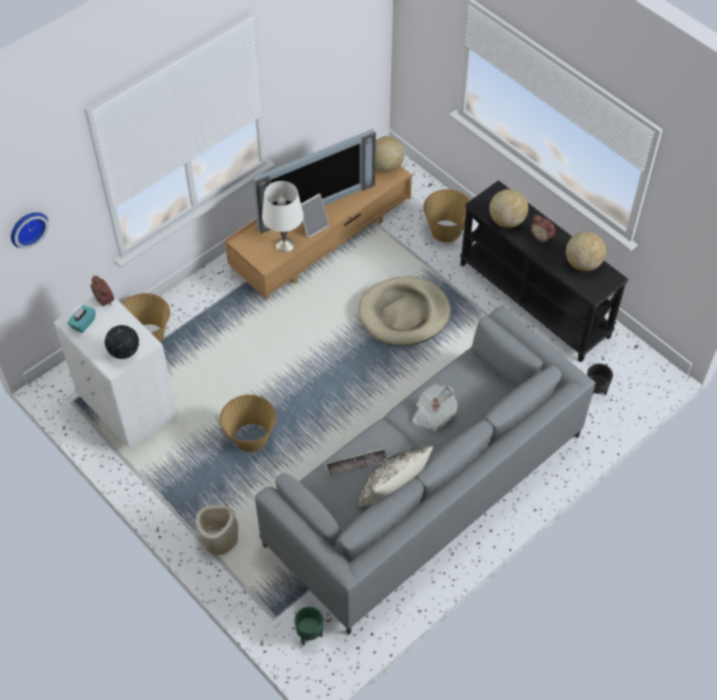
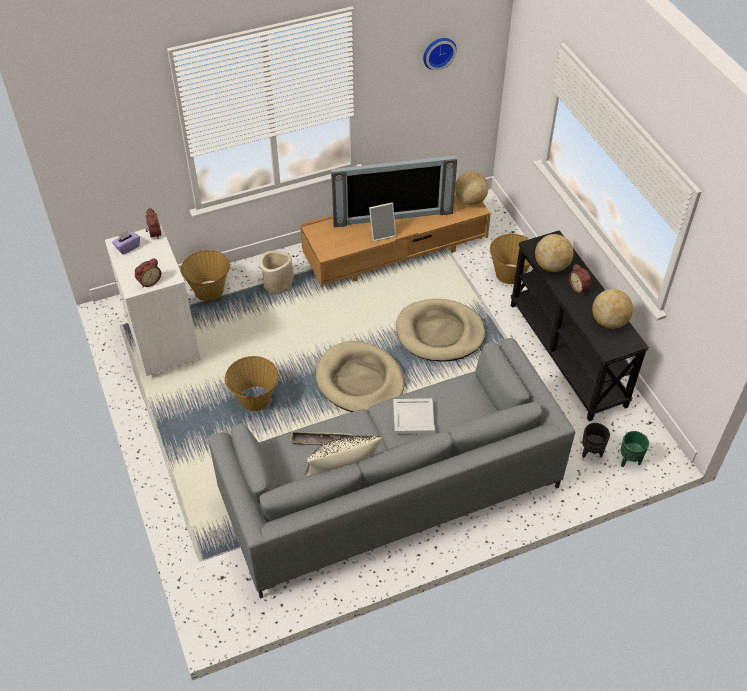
camera: 20 degrees right, 5 degrees down
wall clock [11,212,49,249] -> wall clock moved to [423,38,456,70]
turquoise tissue box [67,305,96,333] -> purple tissue box [112,230,140,255]
globe [105,325,139,359] -> alarm clock [135,258,161,288]
beige planter [196,505,238,555] -> beige planter moved to [260,251,294,294]
white table lamp [262,181,304,252] -> none
green planter [294,607,323,645] -> green planter moved to [621,431,649,467]
newspaper [413,384,458,431] -> white tray [393,398,435,434]
none -> beige dog bed [316,341,404,412]

